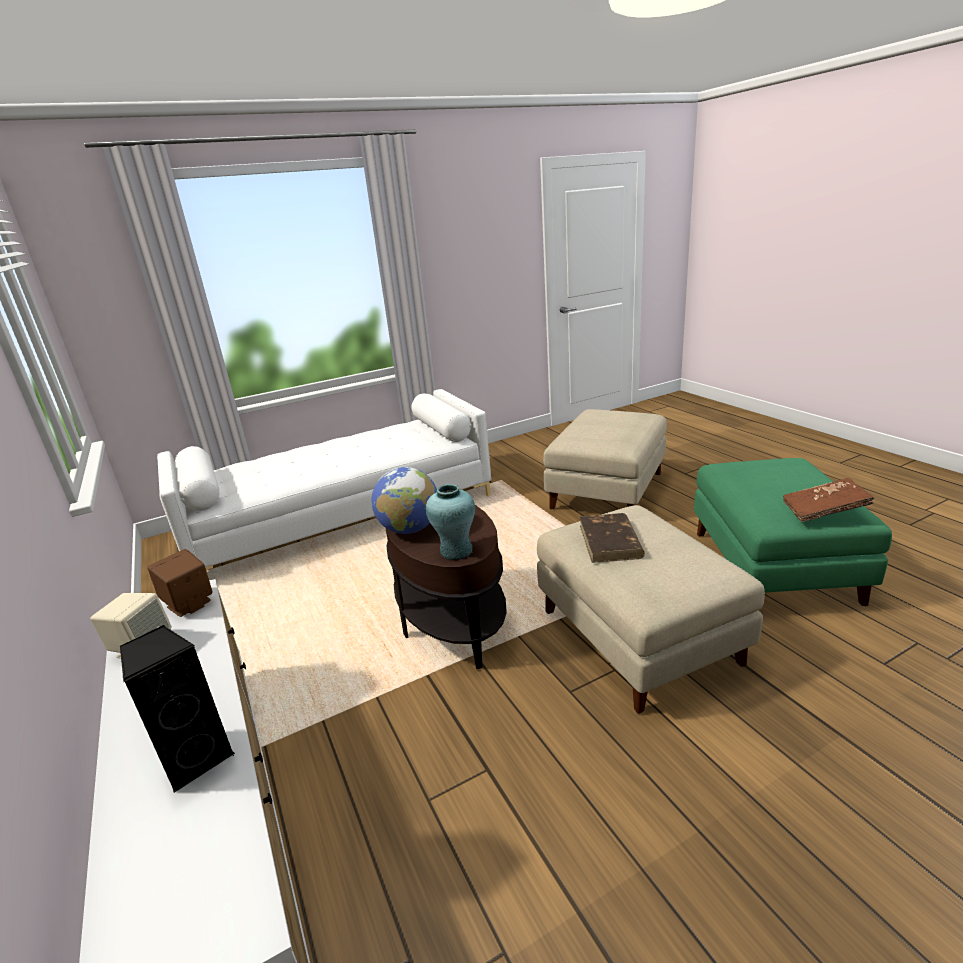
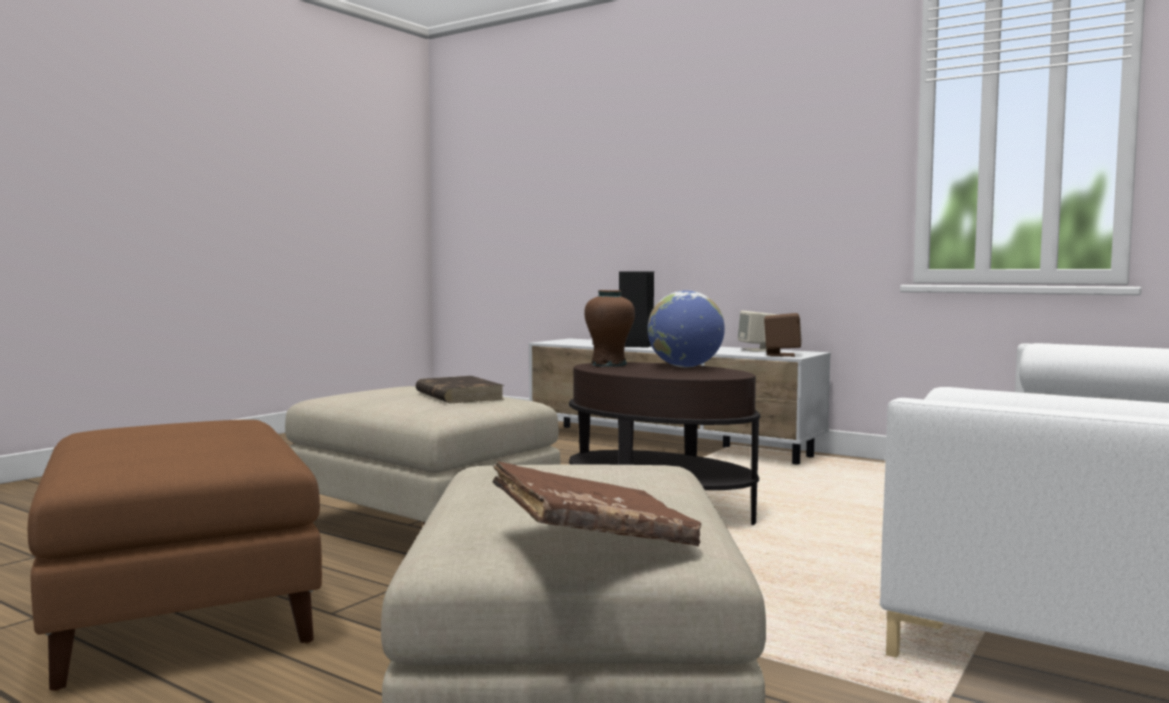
camera: 150 degrees right, 20 degrees down
turquoise vase [426,484,475,560] -> brown vase [584,290,635,367]
green ottoman [694,458,892,606] -> brown ottoman [28,420,322,691]
brown book [783,478,875,522] -> brown book moved to [492,461,701,547]

